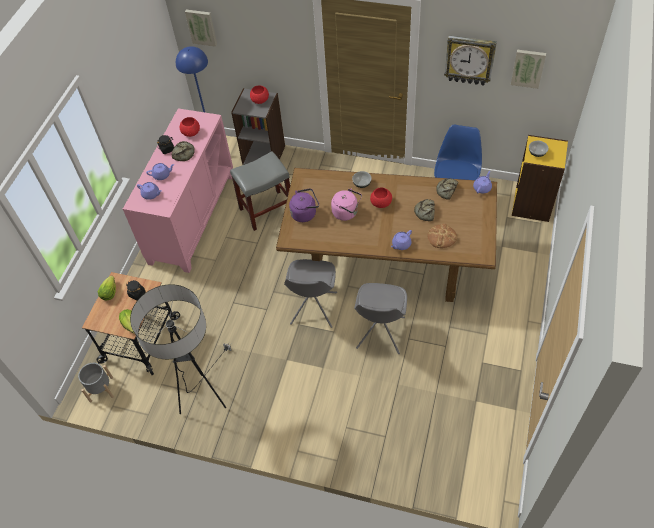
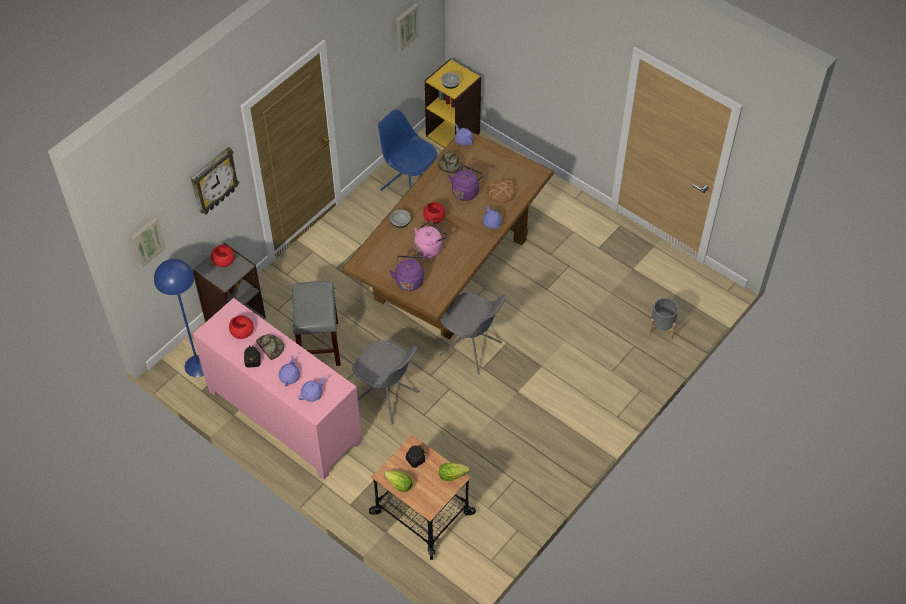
camera: 70 degrees left, 0 degrees up
grey planter [78,363,114,403] -> grey planter moved to [648,298,679,340]
floor lamp [130,284,232,414] -> none
grey chair [354,283,407,354] -> grey chair moved to [353,340,419,425]
bread [414,199,435,221] -> purple kettle [448,165,483,201]
wall clock [444,36,497,86] -> wall clock moved to [191,147,239,214]

